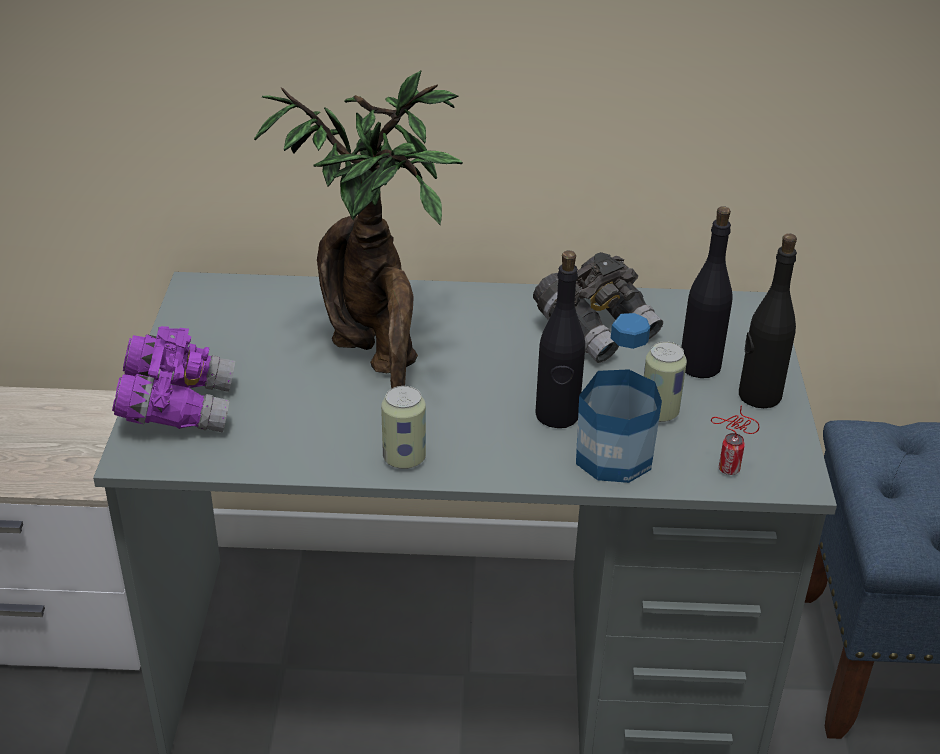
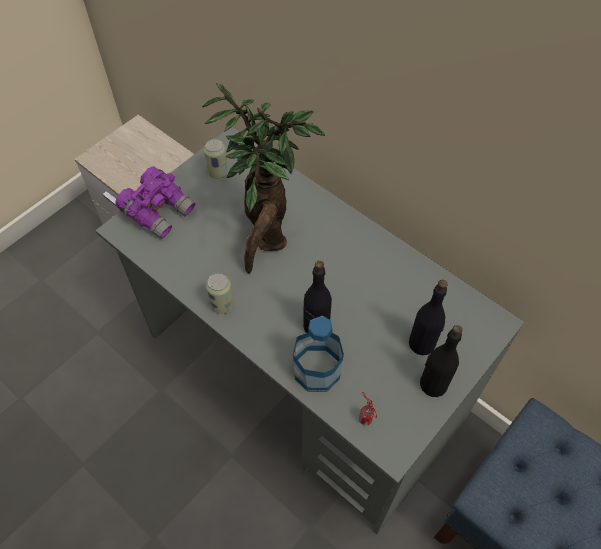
camera: 40 degrees right, 20 degrees up
grey binoculars [533,252,663,363] -> none
can [644,341,687,422] -> can moved to [204,139,229,179]

